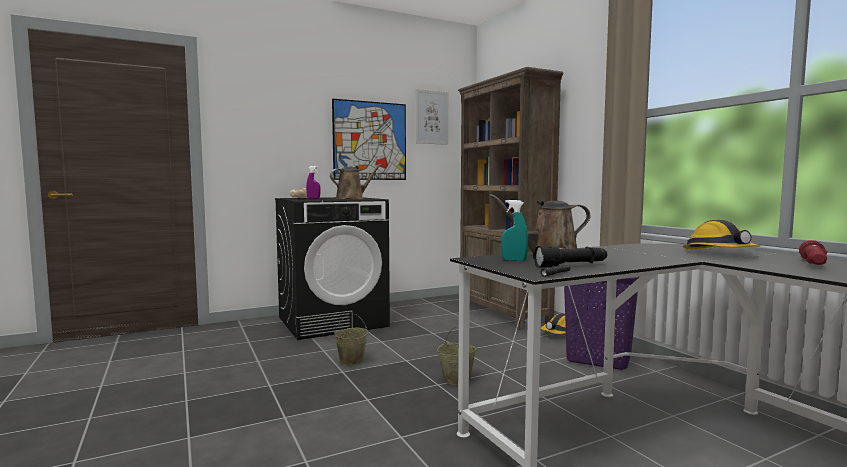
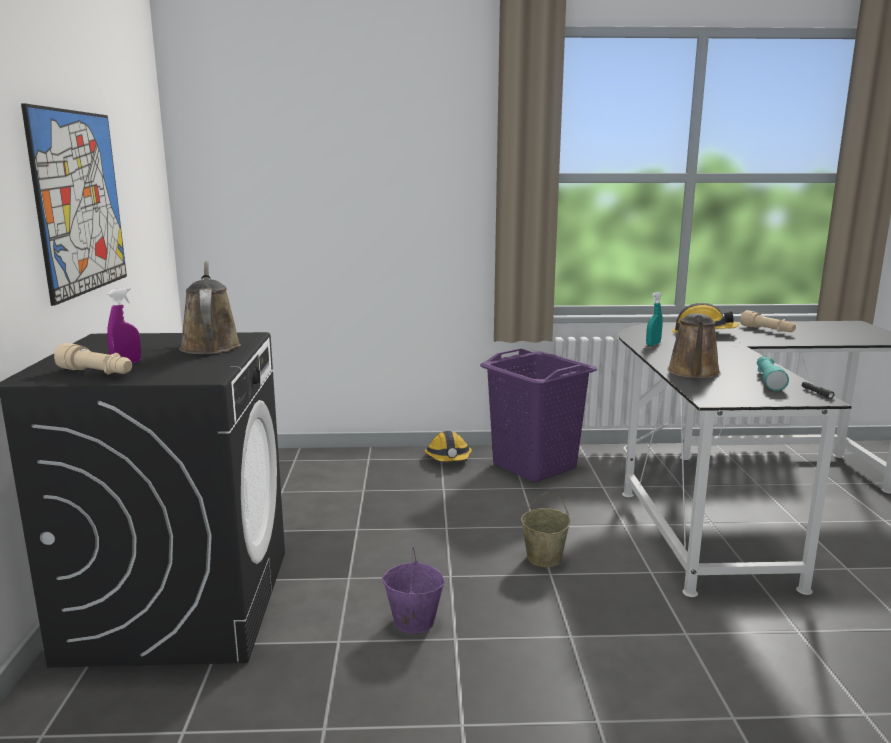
camera: 65 degrees left, 10 degrees up
beige bucket [334,313,368,365] -> purple bucket [382,546,445,634]
picture [415,89,448,145] -> none
brown bookcase [458,67,564,330] -> none
turquoise spray bottle [501,200,528,261] -> turquoise spray bottle moved to [646,292,663,346]
black flashlight [533,245,607,268] -> turquoise flashlight [757,356,789,391]
red flashlight [799,240,827,265] -> beige flashlight [740,310,796,332]

